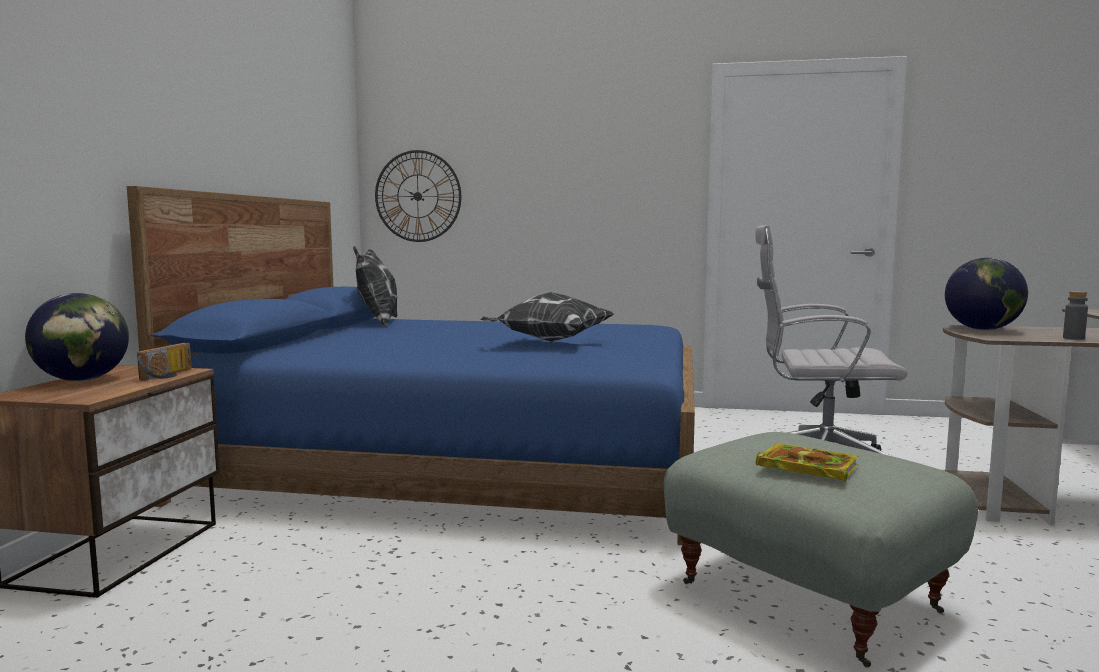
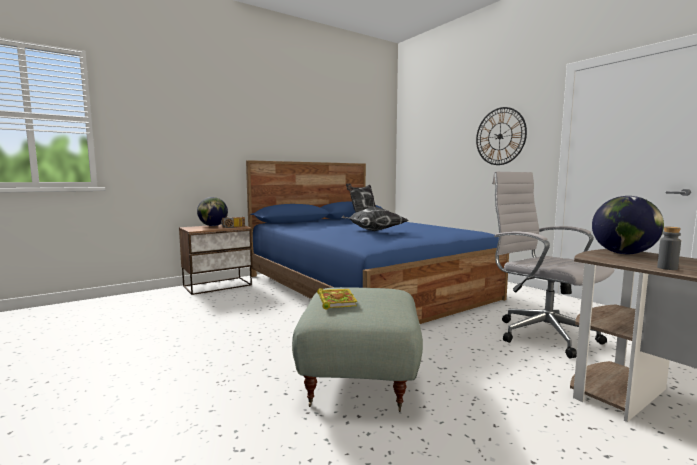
camera: 45 degrees right, 0 degrees up
wall clock [375,150,461,242] -> wall clock moved to [476,107,527,165]

